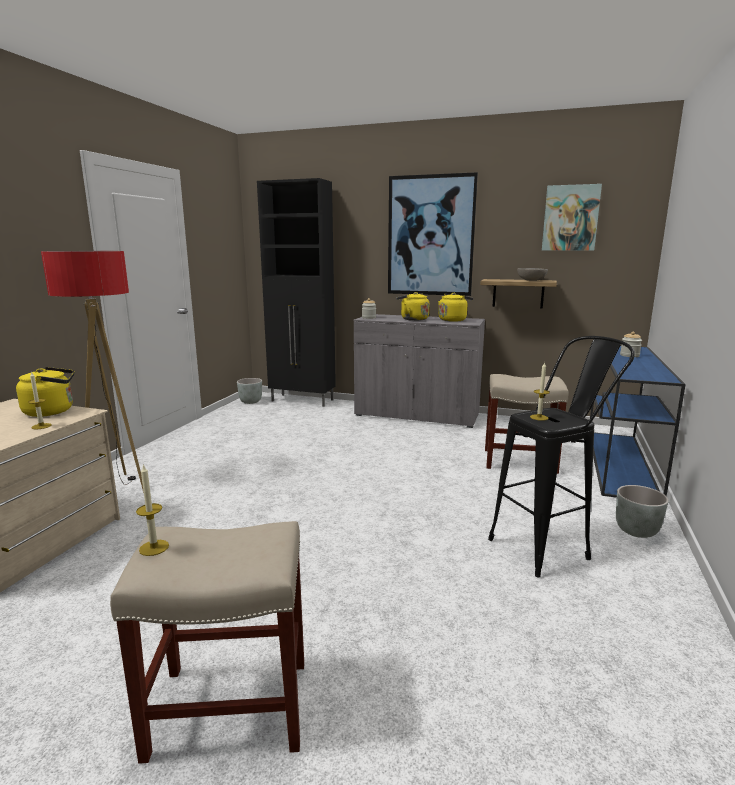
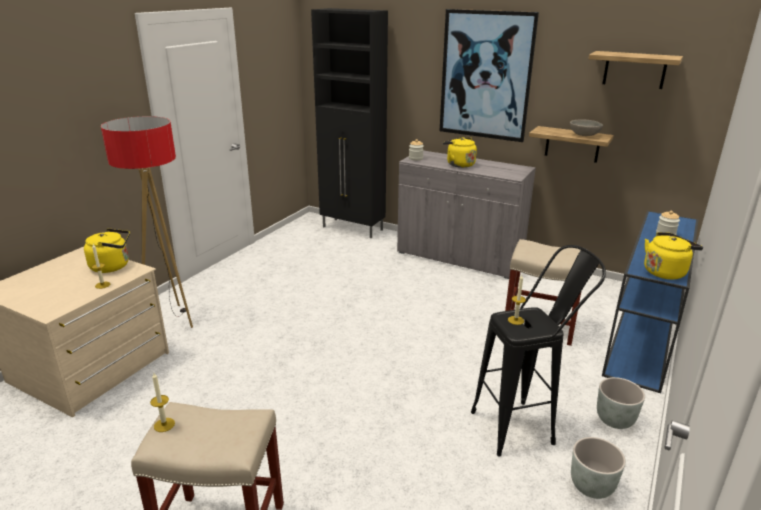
camera: 10 degrees right, 10 degrees up
grey planter [237,378,262,404] -> grey planter moved to [571,437,626,499]
yellow kettle [438,293,473,322] -> yellow kettle moved to [644,232,703,279]
picture [542,184,602,251] -> shelf [589,51,683,89]

